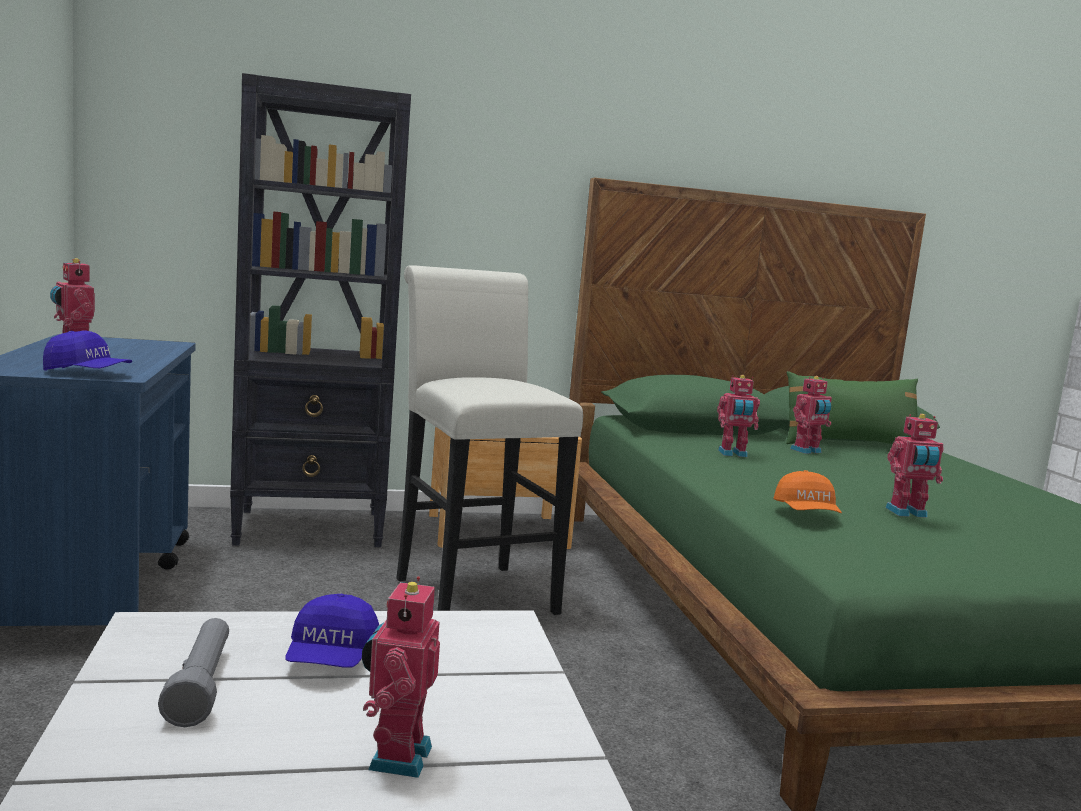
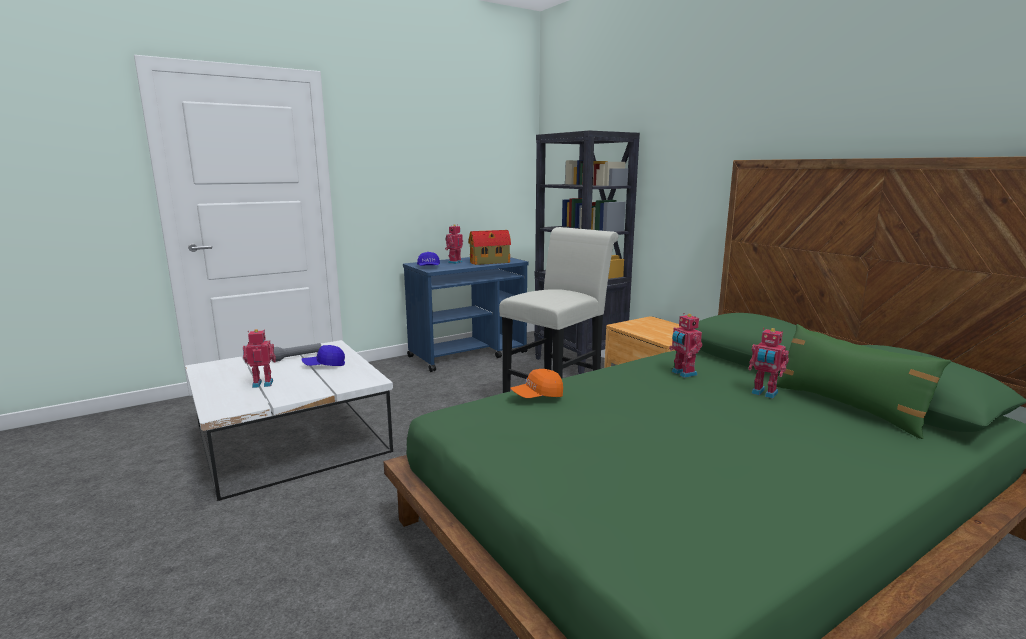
camera: 70 degrees right, 5 degrees up
toy robot [885,414,944,518] -> none
none -> toy house [469,230,511,265]

